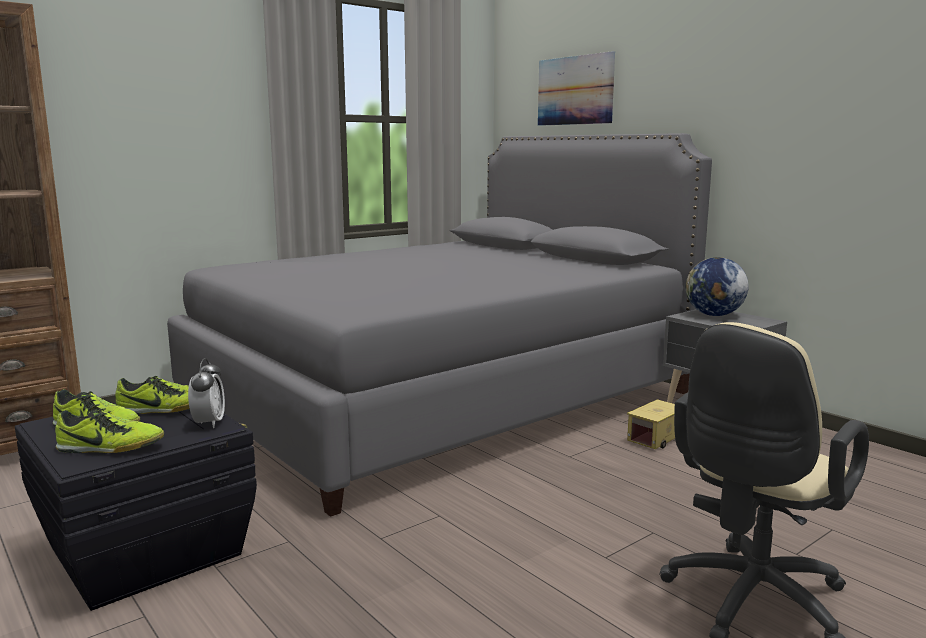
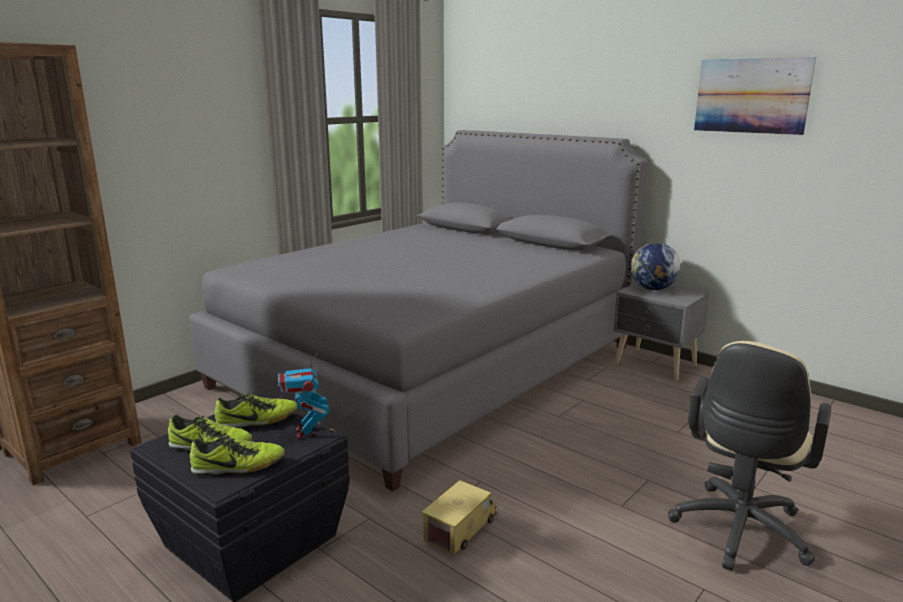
camera: 10 degrees left, 5 degrees up
alarm clock [188,358,225,428] -> toy robot [277,354,329,439]
picture [538,51,615,126] -> picture moved to [694,57,816,135]
toy truck [627,399,675,449] -> toy truck moved to [421,480,497,555]

